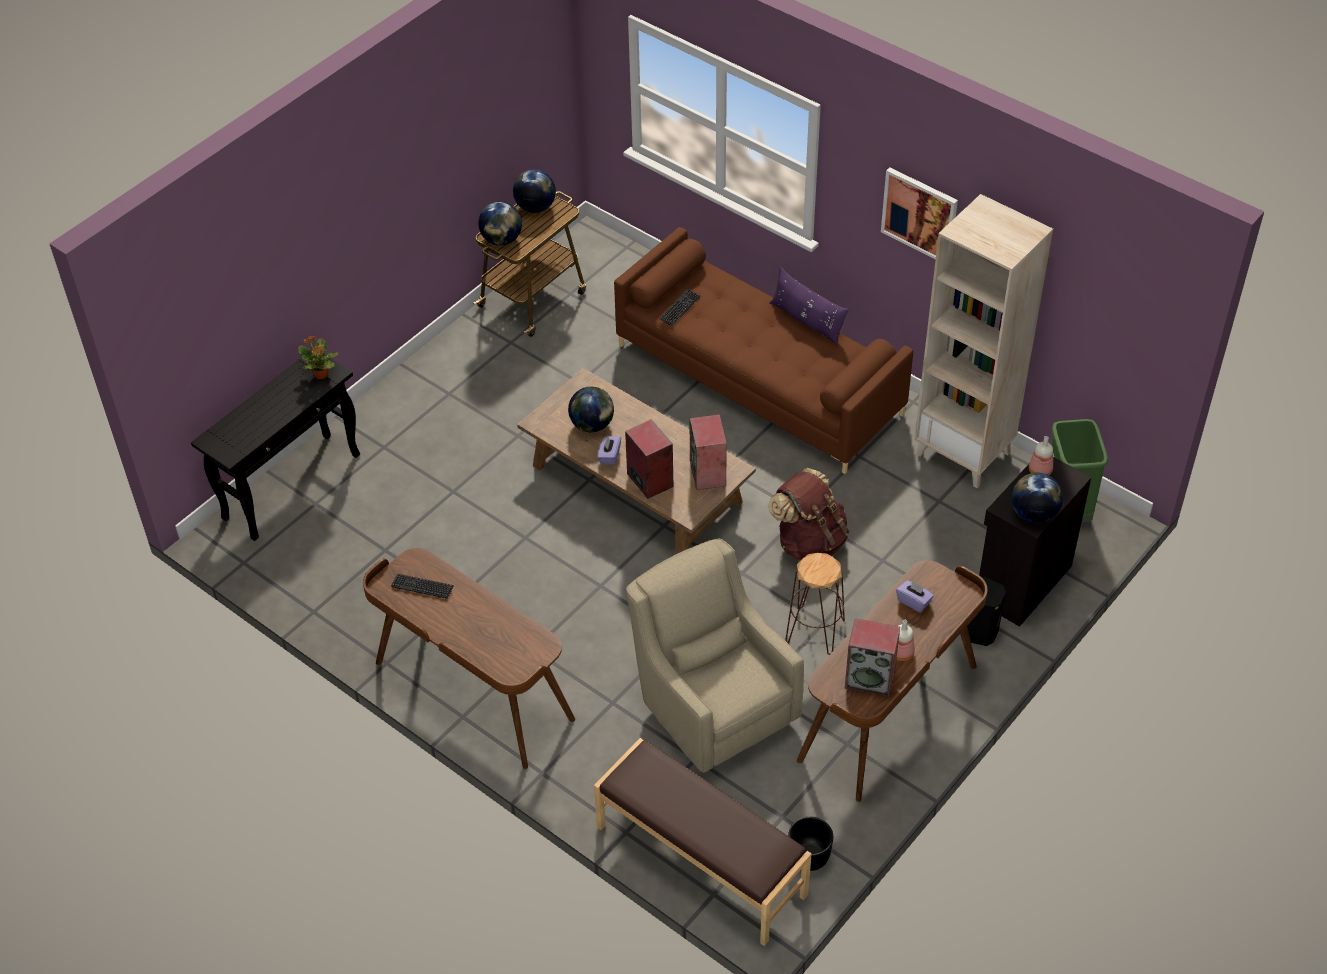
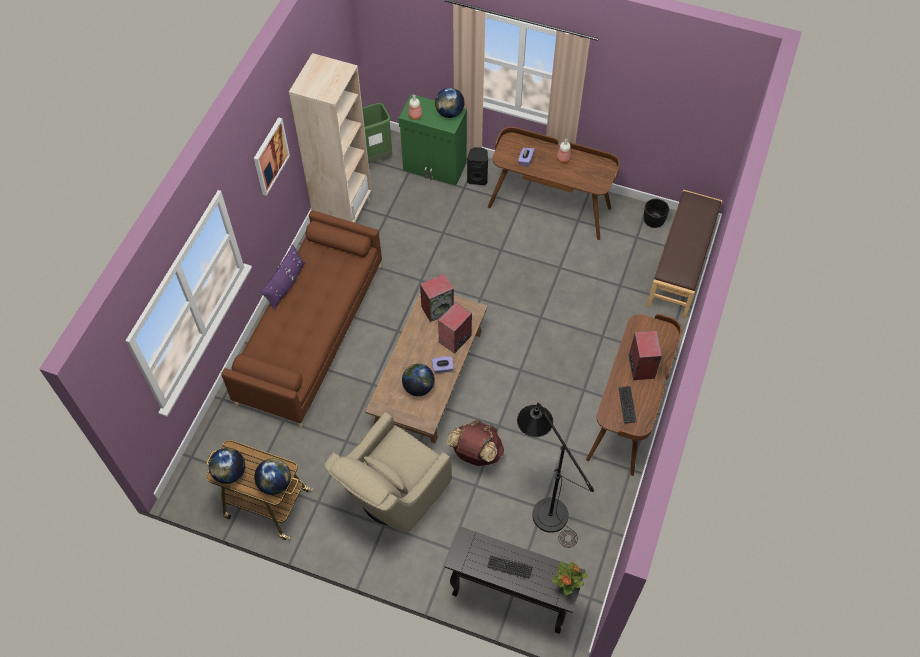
camera: 110 degrees left, 10 degrees up
potted plant [298,336,338,379] -> potted plant moved to [552,561,588,596]
beige armchair [626,539,804,773] -> beige armchair moved to [325,412,451,533]
keyboard [659,289,701,326] -> keyboard moved to [487,555,533,579]
brown backpack [768,468,849,560] -> brown backpack moved to [446,420,504,466]
brown stool [785,553,845,655] -> none
speaker [845,618,900,697] -> speaker moved to [629,331,662,380]
black cabinet [979,457,1092,627] -> green cabinet [398,94,467,186]
none -> black floor lamp [517,403,594,548]

